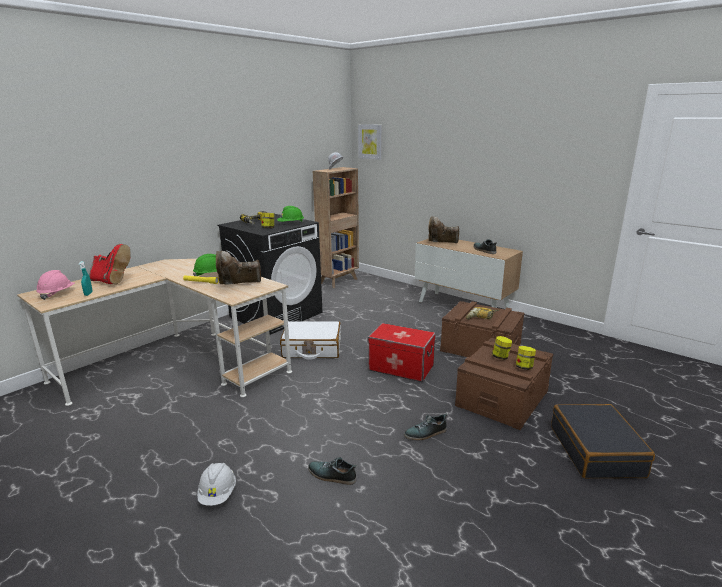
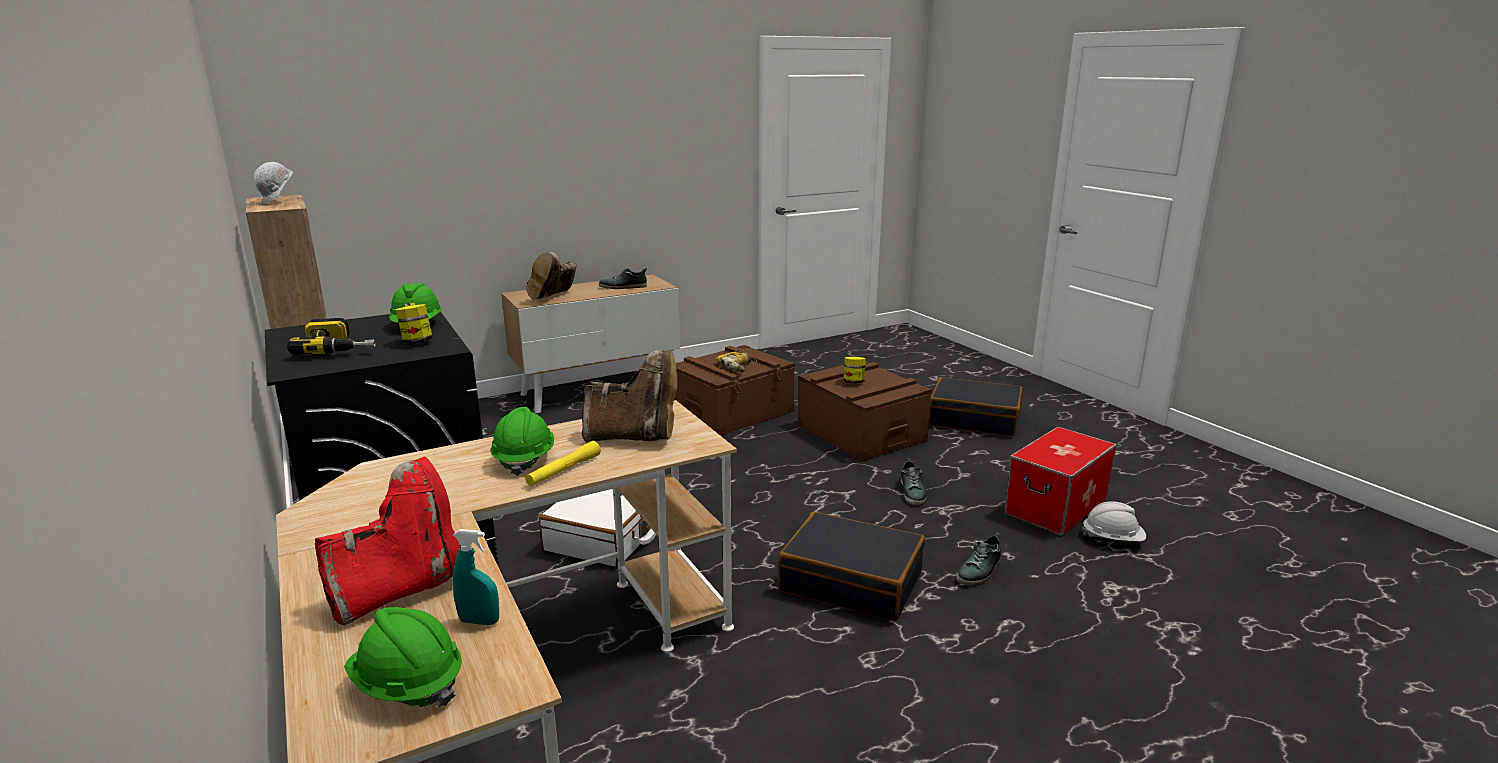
camera: 70 degrees left, 0 degrees up
pink hard hat [36,270,75,300] -> green hard hat [344,607,462,708]
white hard hat [197,463,236,506] -> white hard hat moved to [1082,501,1146,541]
brown boot [216,251,261,284] -> brown boot turned 90 degrees counterclockwise [582,350,678,443]
picture [358,124,382,160] -> none
storage box [368,323,436,382] -> storage box moved to [1004,427,1117,536]
jar [516,346,536,370] -> none
none -> black suitcase [778,512,925,621]

